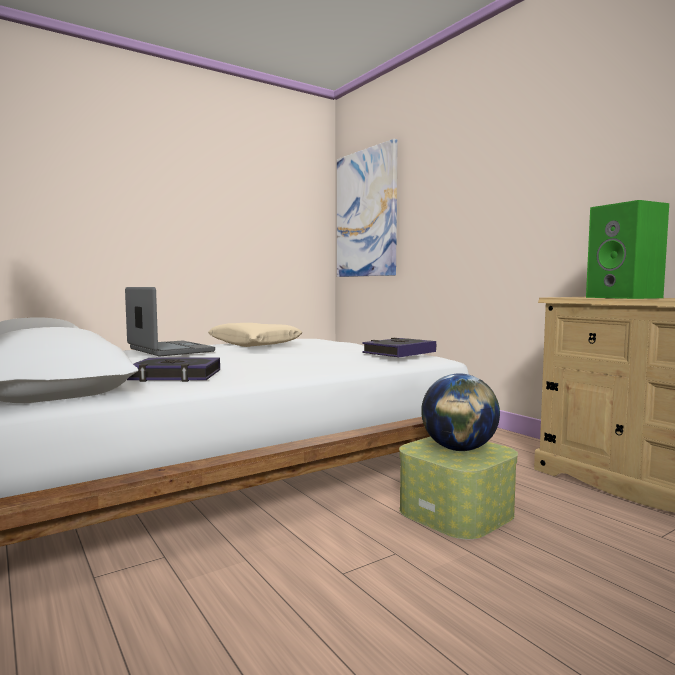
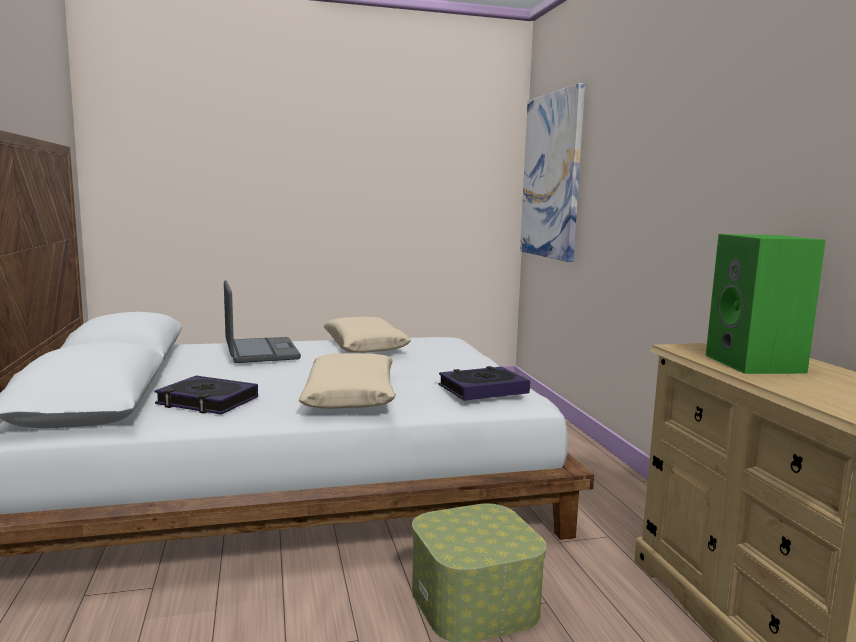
camera: 20 degrees right, 5 degrees up
globe [421,373,500,451] -> none
none -> beige pillow [299,353,396,409]

